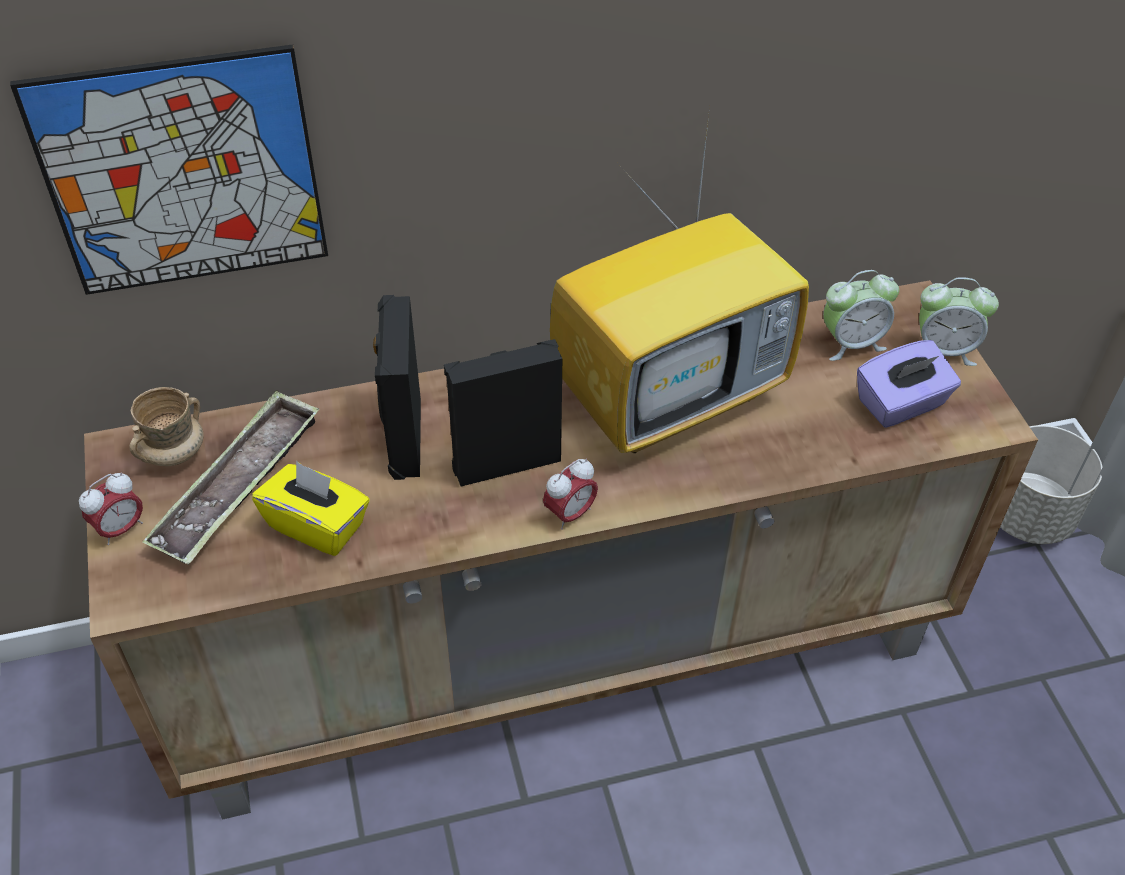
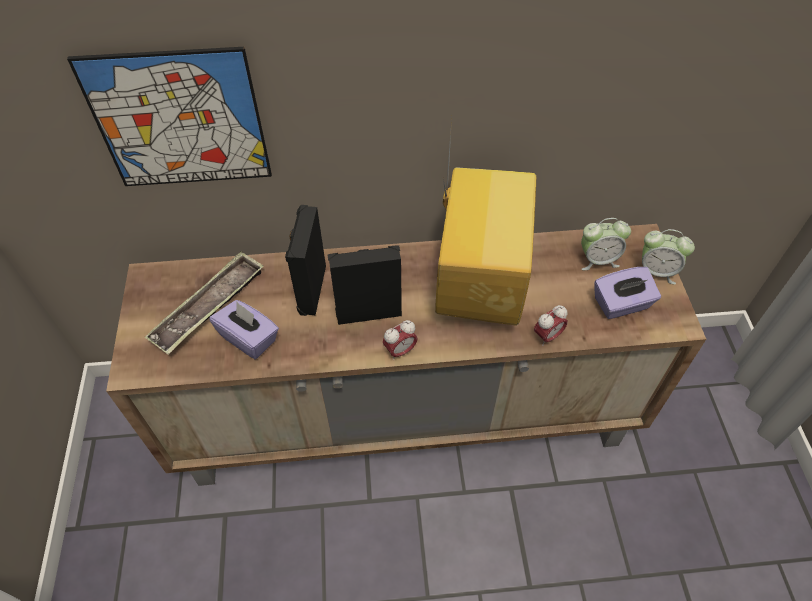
camera: 10 degrees right, 5 degrees up
alarm clock [79,472,143,545] -> alarm clock moved to [534,305,568,346]
beige mug [129,387,204,466] -> none
yellow tissue box [252,461,369,556] -> purple tissue box [209,300,279,359]
television [550,115,809,453] -> television turned 60 degrees counterclockwise [435,120,536,326]
grey planter [1000,425,1102,544] -> none

